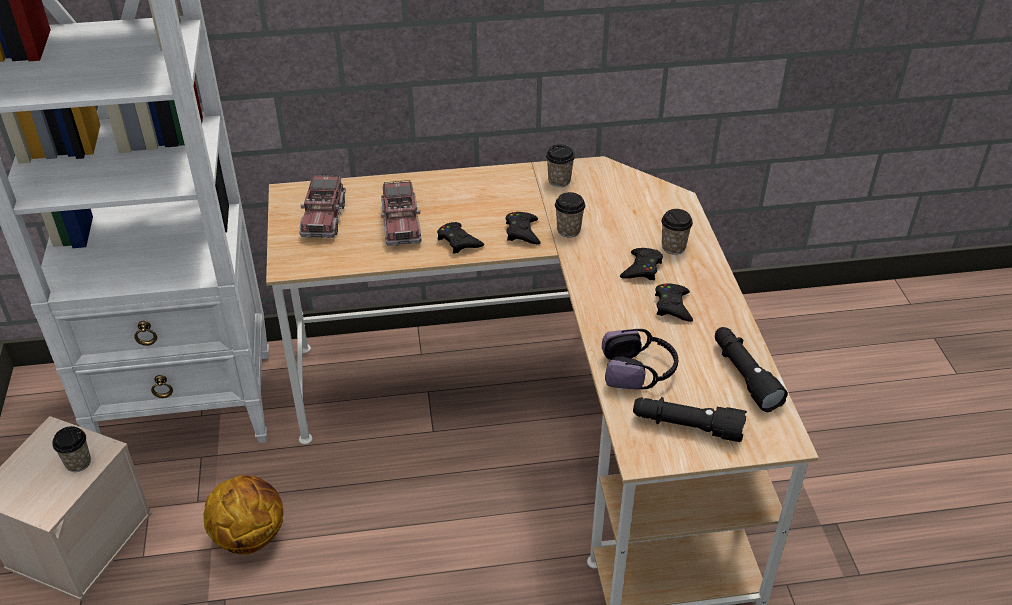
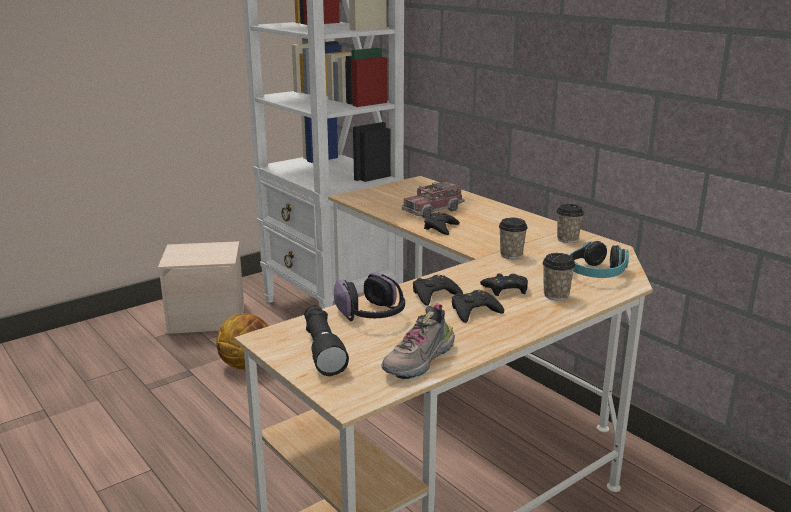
camera: 60 degrees right, 20 degrees down
cup [53,426,91,472] -> none
toy truck [299,174,346,238] -> none
black game controller [506,212,540,245] -> black game controller moved to [413,275,463,306]
black flashlight [715,327,788,412] -> shoe [381,303,455,379]
none -> headphones [570,241,629,278]

